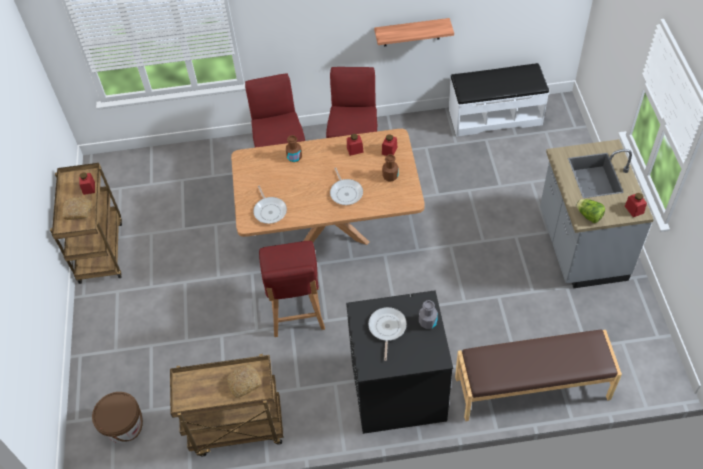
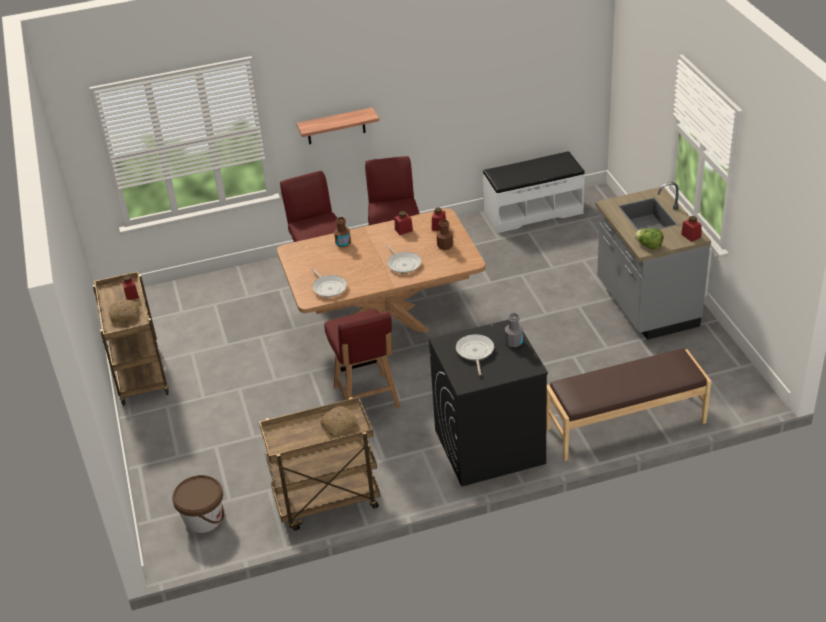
camera: 10 degrees left, 15 degrees down
shelf [374,18,454,46] -> shelf moved to [296,107,379,144]

